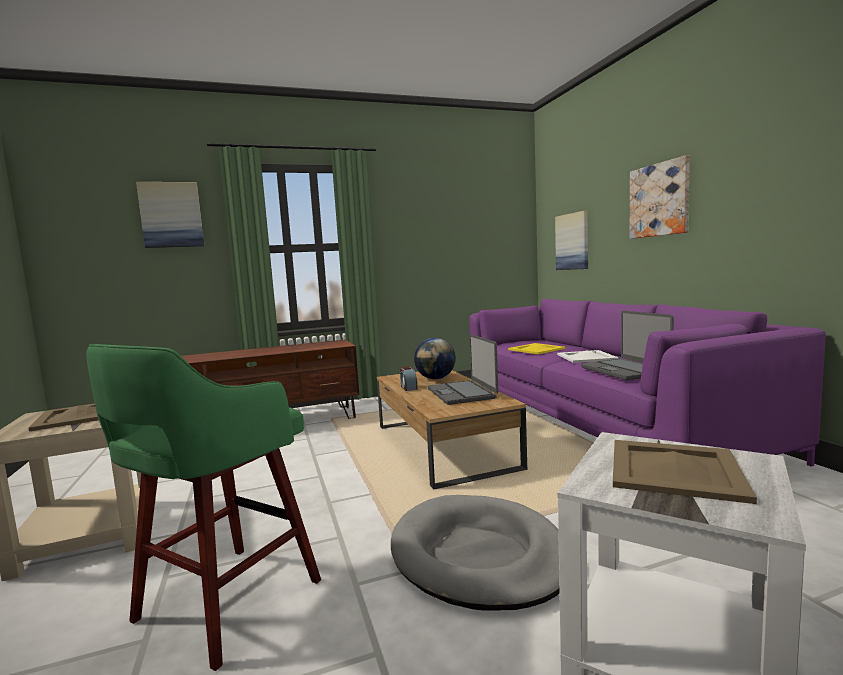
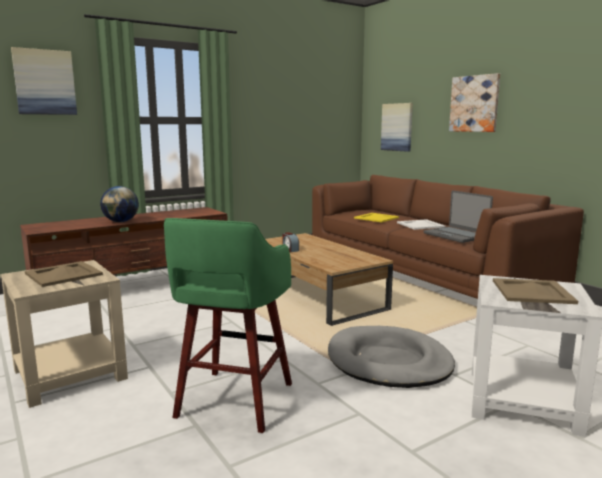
camera: 15 degrees left, 5 degrees up
globe [414,338,456,379] -> globe moved to [100,186,139,222]
laptop [428,334,498,405] -> none
purple sofa [470,299,826,467] -> brown sofa [312,175,584,299]

